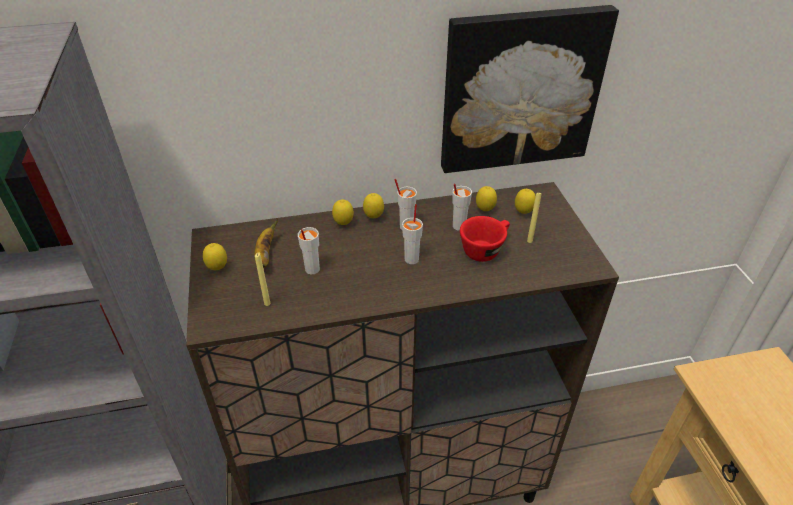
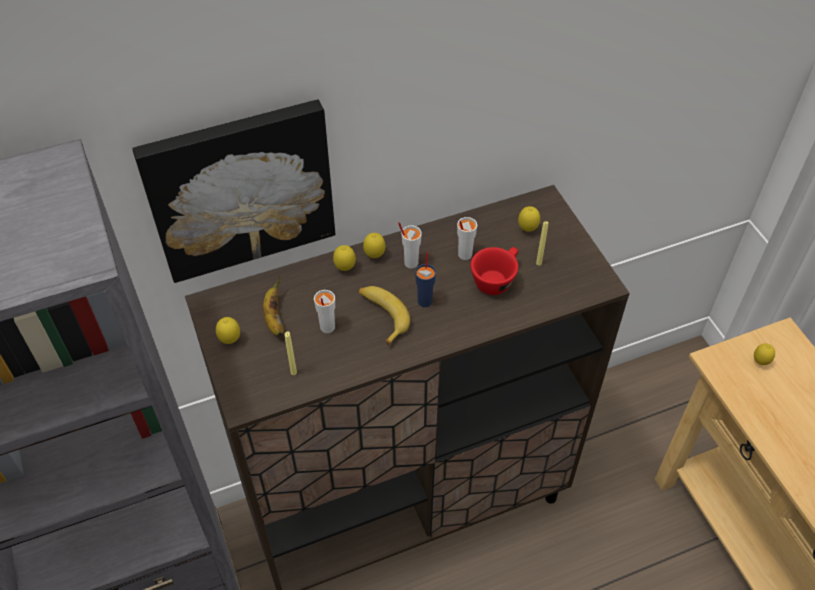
camera: 10 degrees left, 10 degrees up
white cup [402,204,423,264] -> blue cup [415,252,436,307]
picture [441,5,619,173] -> picture moved to [132,99,335,283]
lemon [476,186,497,211] -> lemon moved to [754,343,775,365]
none -> banana [359,286,410,346]

